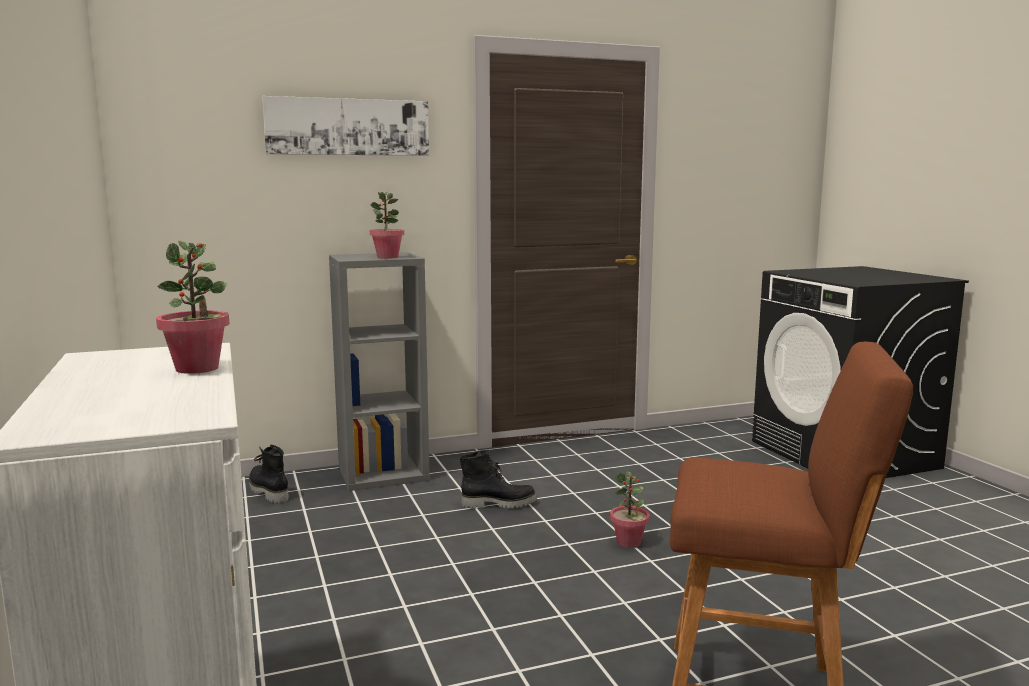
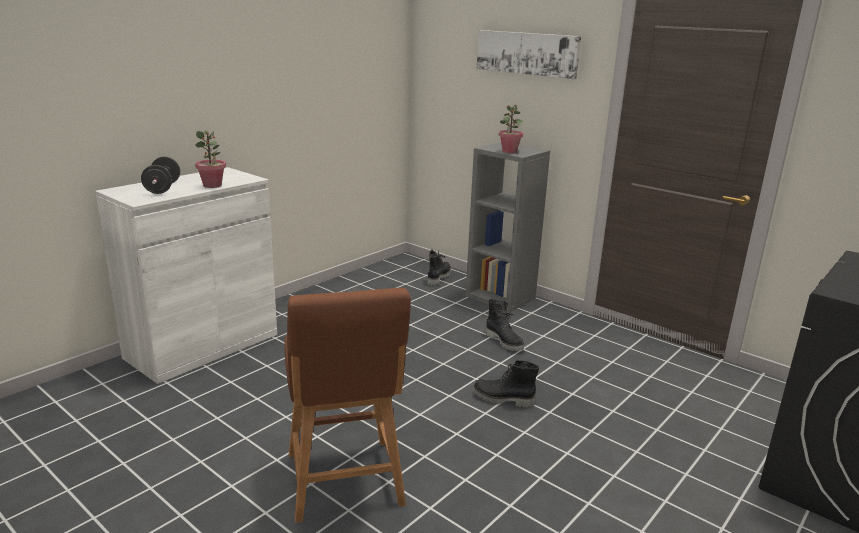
camera: 60 degrees right, 10 degrees up
potted plant [610,471,650,548] -> black boot [472,360,539,408]
none -> black dumbbell [141,157,180,194]

